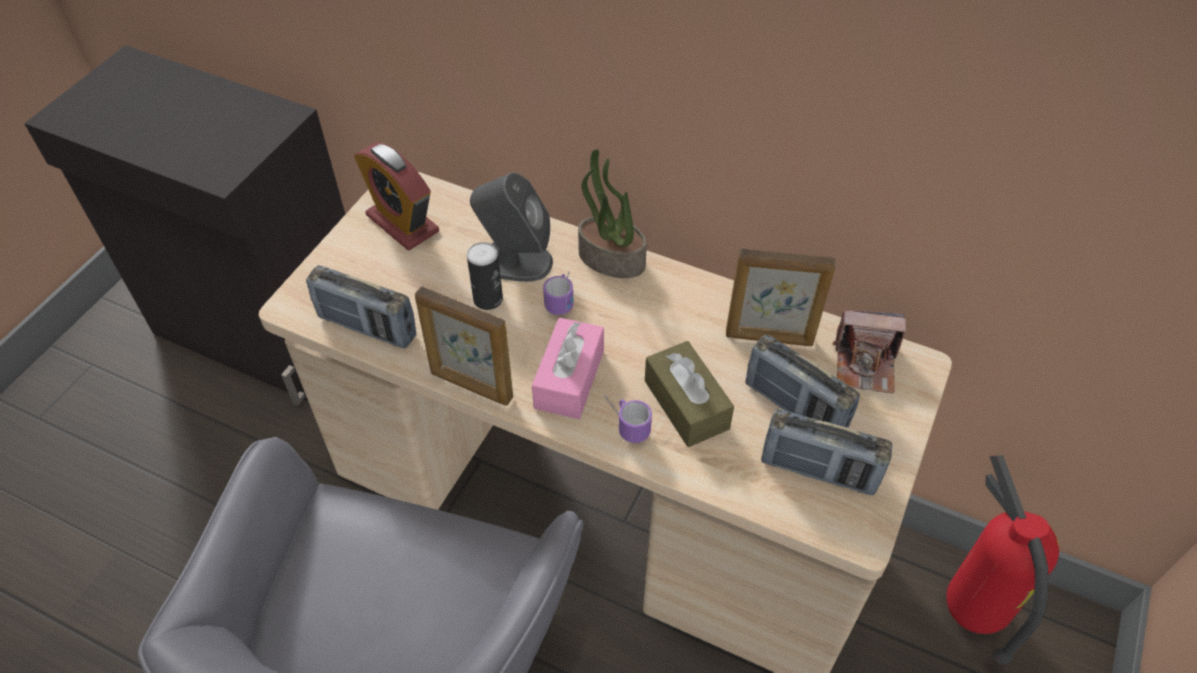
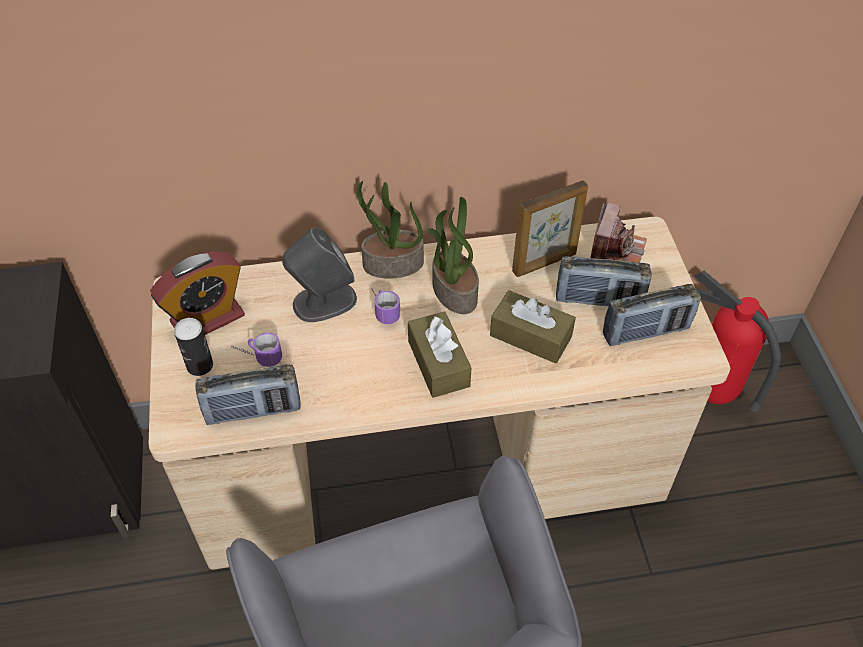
camera: 35 degrees left, 0 degrees up
alarm clock [354,143,439,250] -> alarm clock turned 45 degrees counterclockwise [150,252,245,335]
picture frame [415,286,513,405] -> none
can [467,242,503,310] -> can moved to [174,318,213,376]
pink tissue box [532,318,604,419] -> brown tissue box [408,311,471,398]
mug [605,395,652,443] -> mug moved to [231,332,282,367]
camera [832,310,906,394] -> camera turned 45 degrees counterclockwise [590,202,647,263]
none -> potted plant [427,197,479,314]

